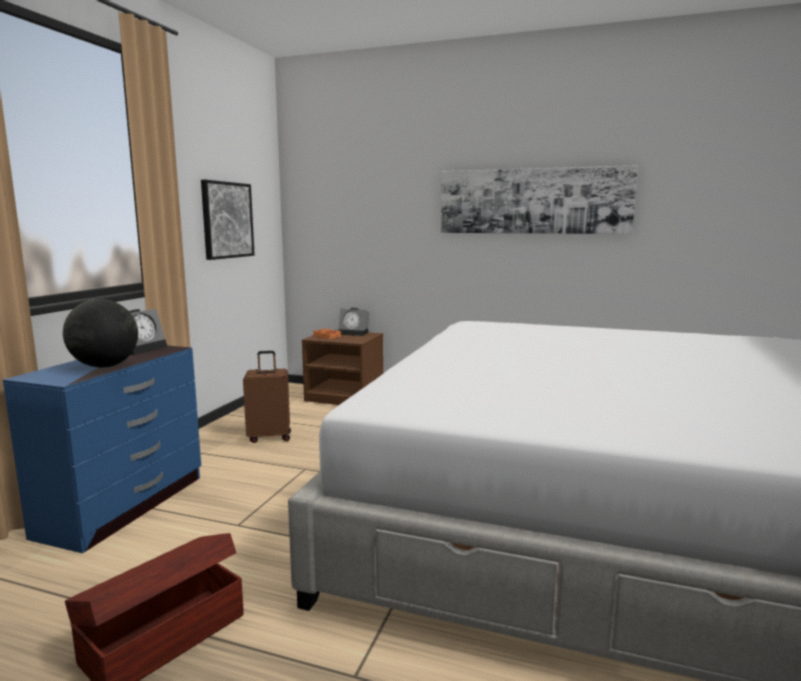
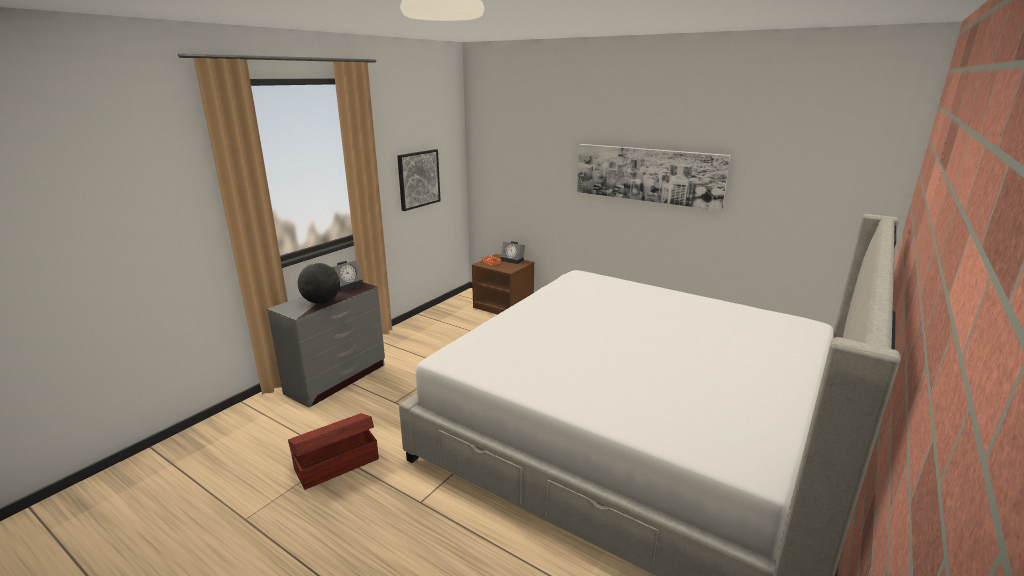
camera: 15 degrees right, 10 degrees up
blue dresser [3,345,201,553] -> grey dresser [267,282,385,408]
brown suitcase [243,351,291,443] -> none

